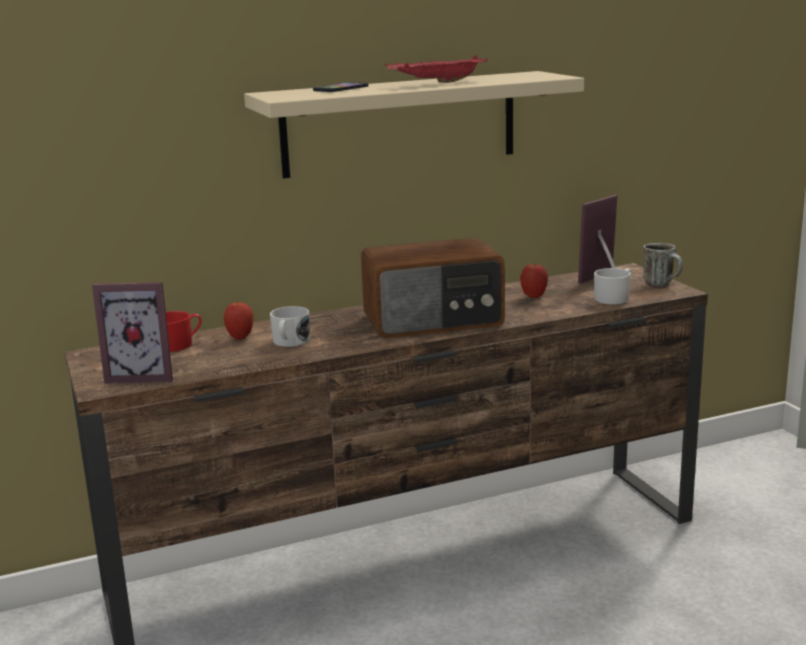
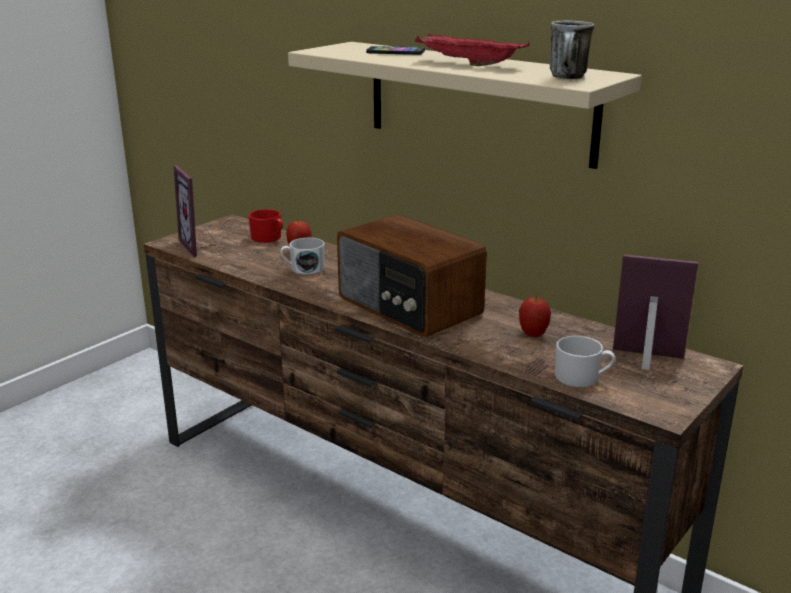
camera: 60 degrees right, 5 degrees up
mug [643,243,683,287] -> mug moved to [550,20,594,79]

